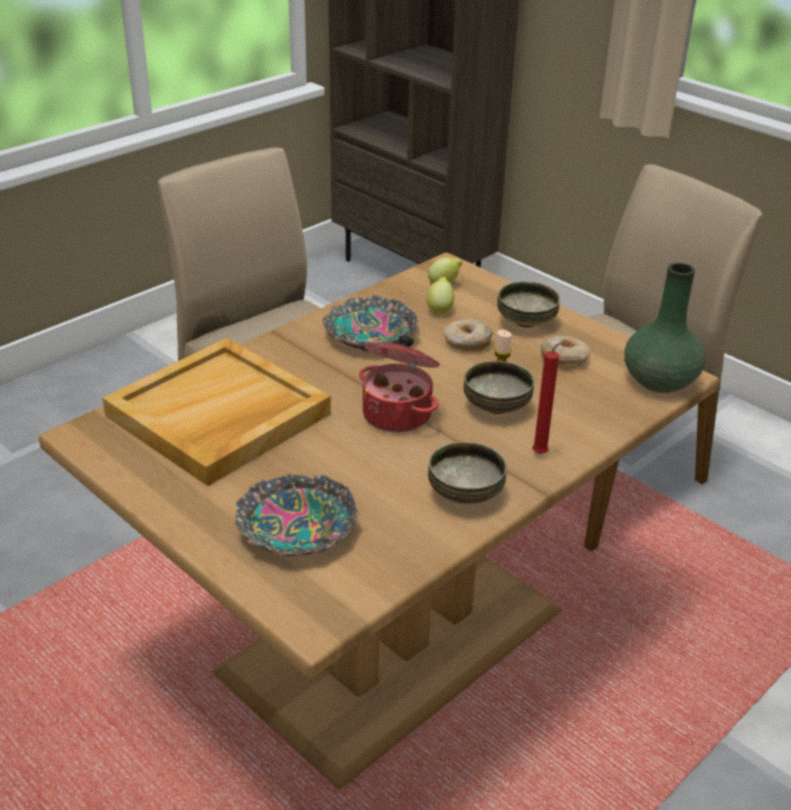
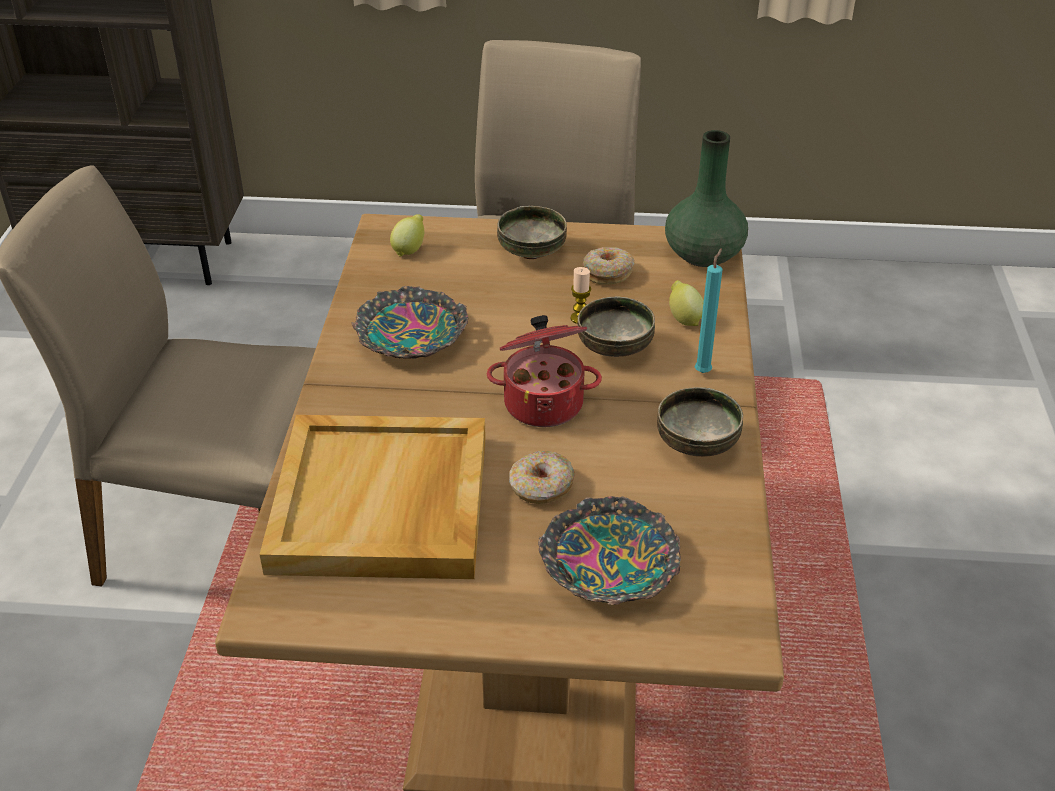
camera: 40 degrees left, 5 degrees up
lemon [427,277,454,316] -> lemon moved to [669,280,704,326]
donut [444,319,493,352] -> donut moved to [509,451,575,504]
red candle [532,340,566,454] -> turquoise candle [695,248,723,373]

